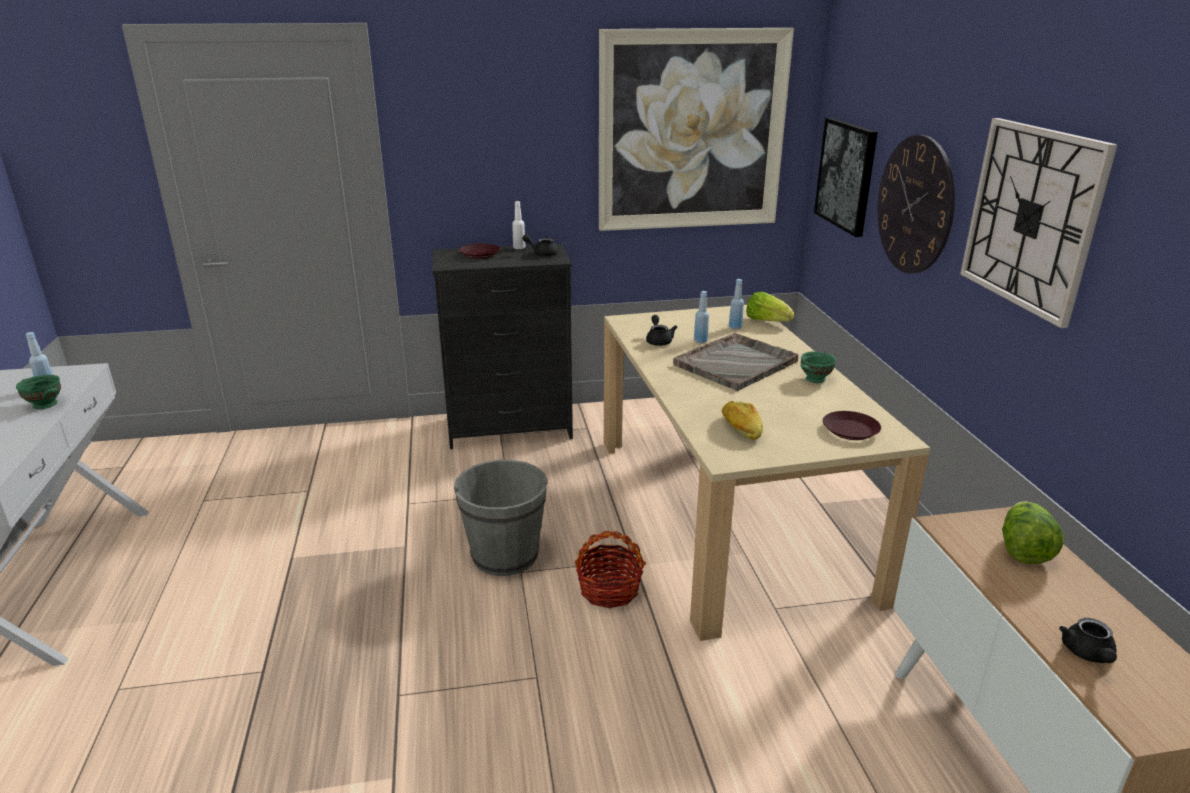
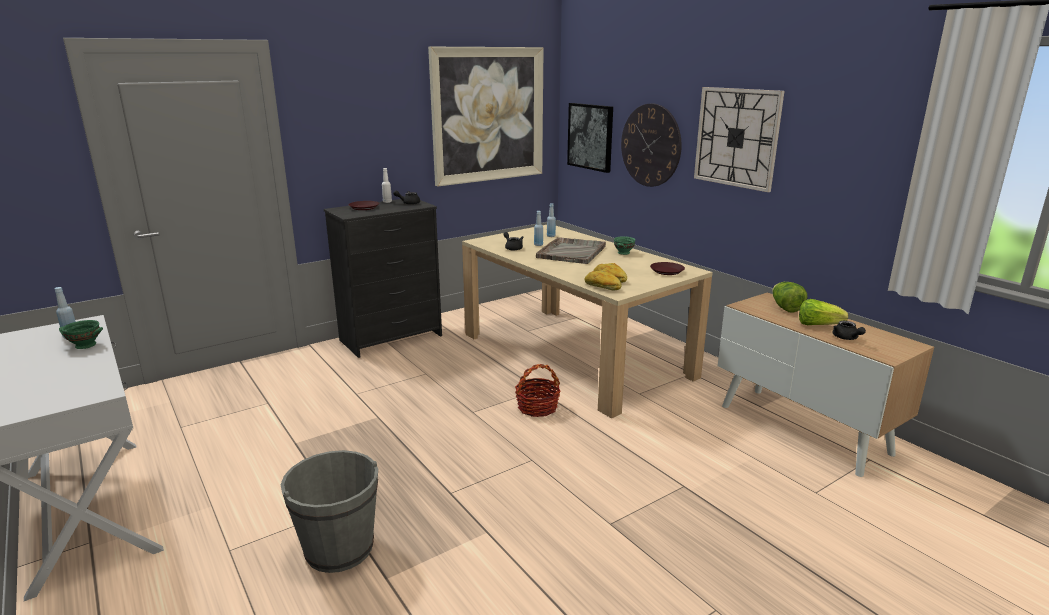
camera: 25 degrees left, 5 degrees down
grey bucket [454,460,547,576] -> grey bucket moved to [281,450,378,573]
lettuce [746,292,794,322] -> lettuce moved to [799,299,848,325]
none -> bread [584,270,622,290]

